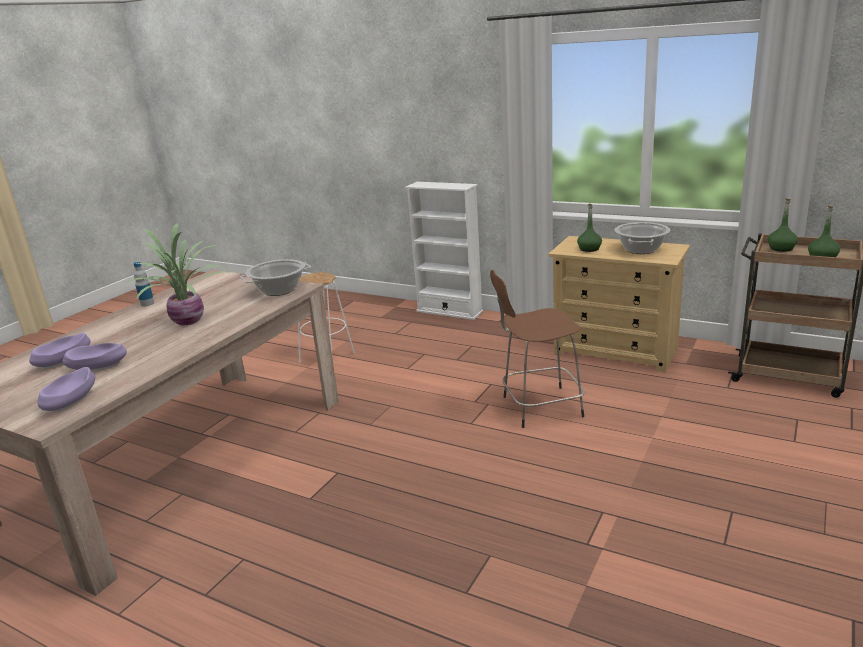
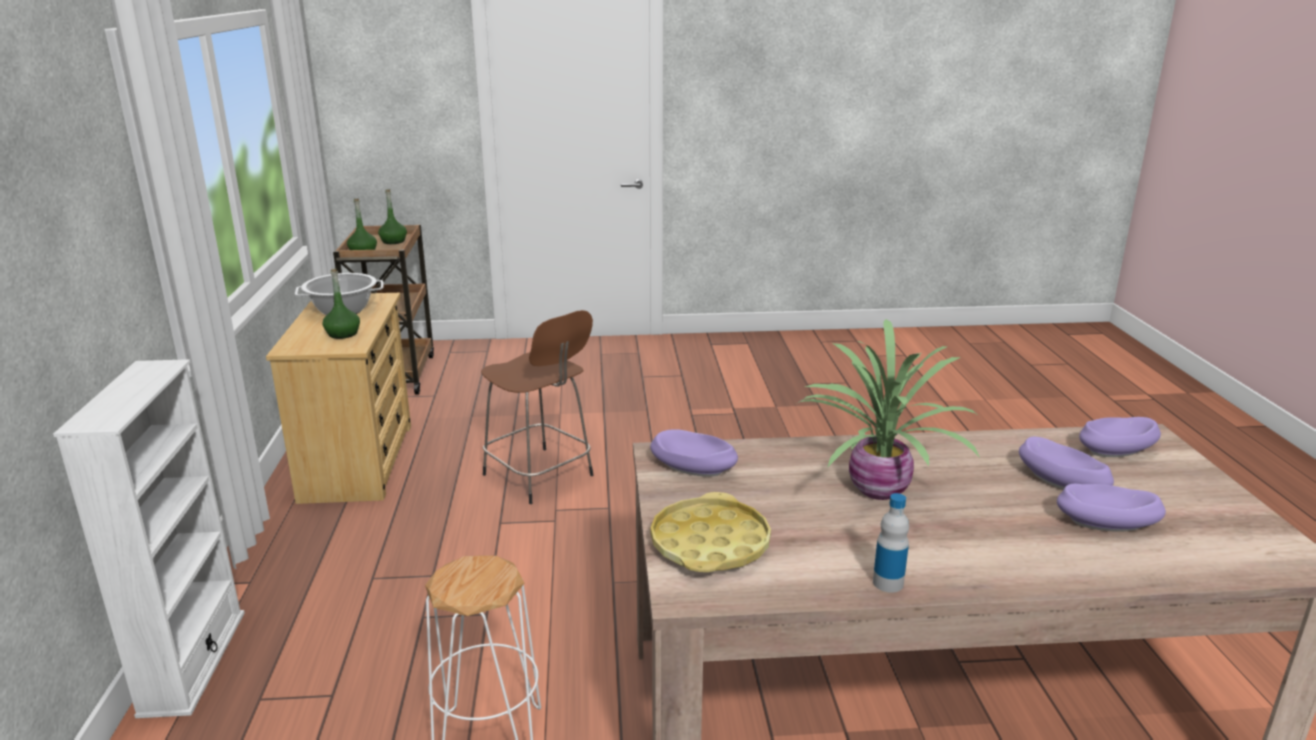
camera: 125 degrees left, 0 degrees up
cooking pot [240,259,311,296] -> purple bowl [650,429,738,477]
none -> yellow tray [651,492,771,572]

